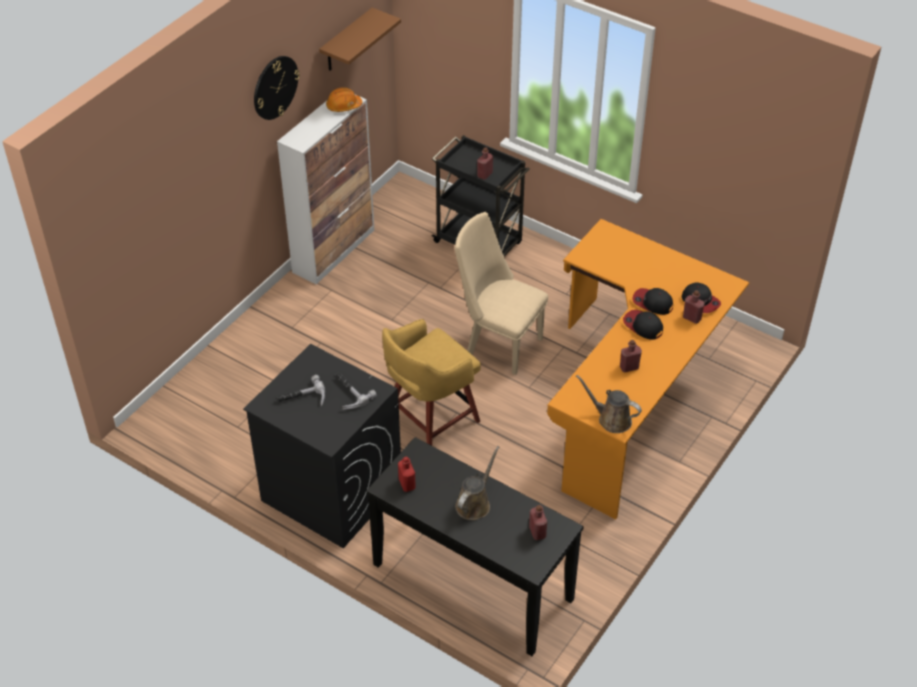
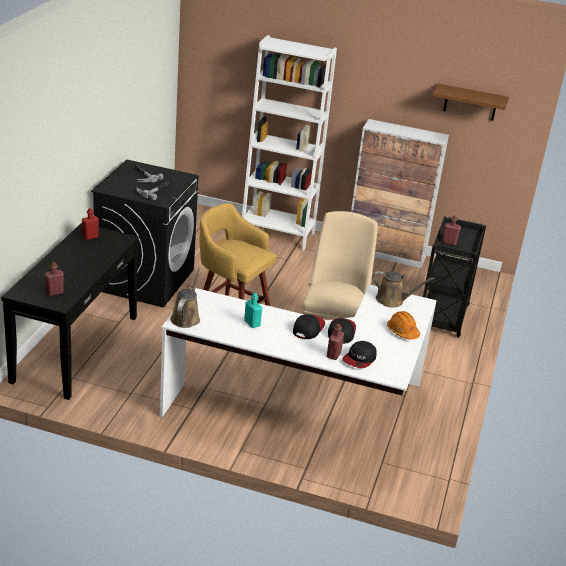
camera: 70 degrees right, 15 degrees down
wall clock [254,56,300,120] -> none
orange hard hat [326,87,363,112] -> orange hard hat moved to [387,311,420,340]
brown watering can [455,446,499,520] -> brown watering can moved to [372,271,435,308]
orange desk [547,219,749,519] -> white desk [160,285,436,417]
red bottle [620,340,642,373] -> turquoise bottle [244,293,262,328]
none -> white bookcase [242,35,337,250]

